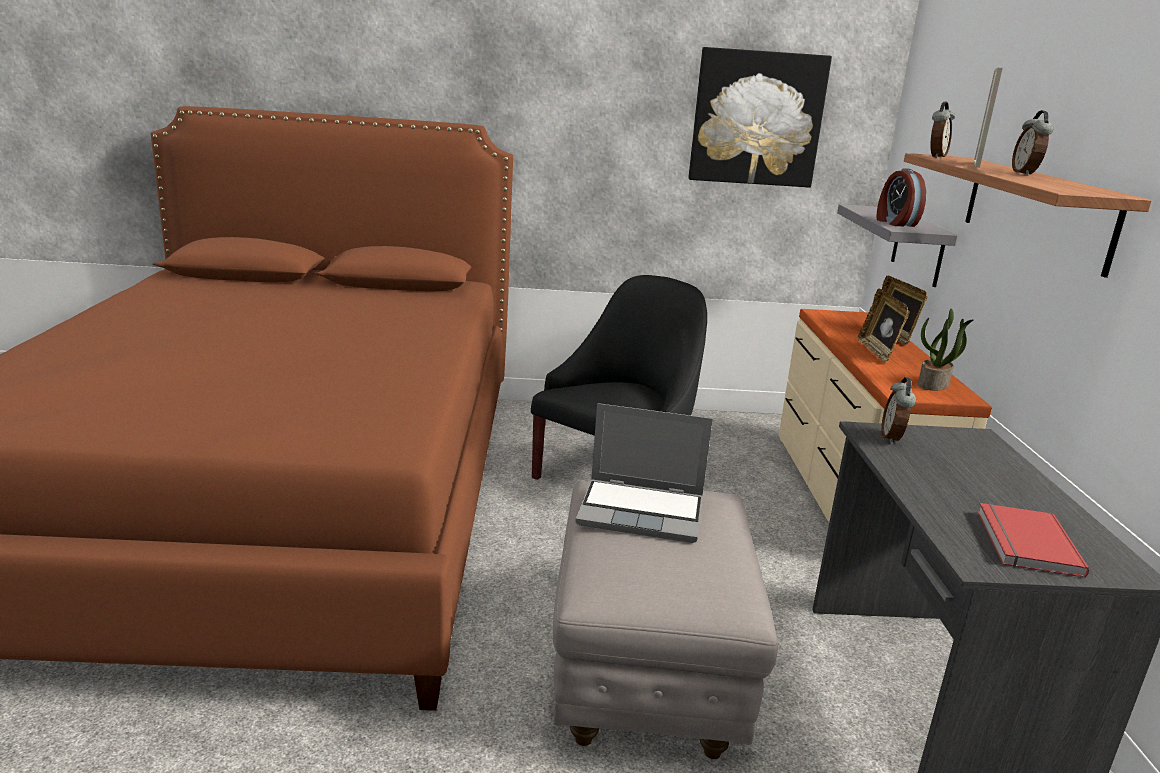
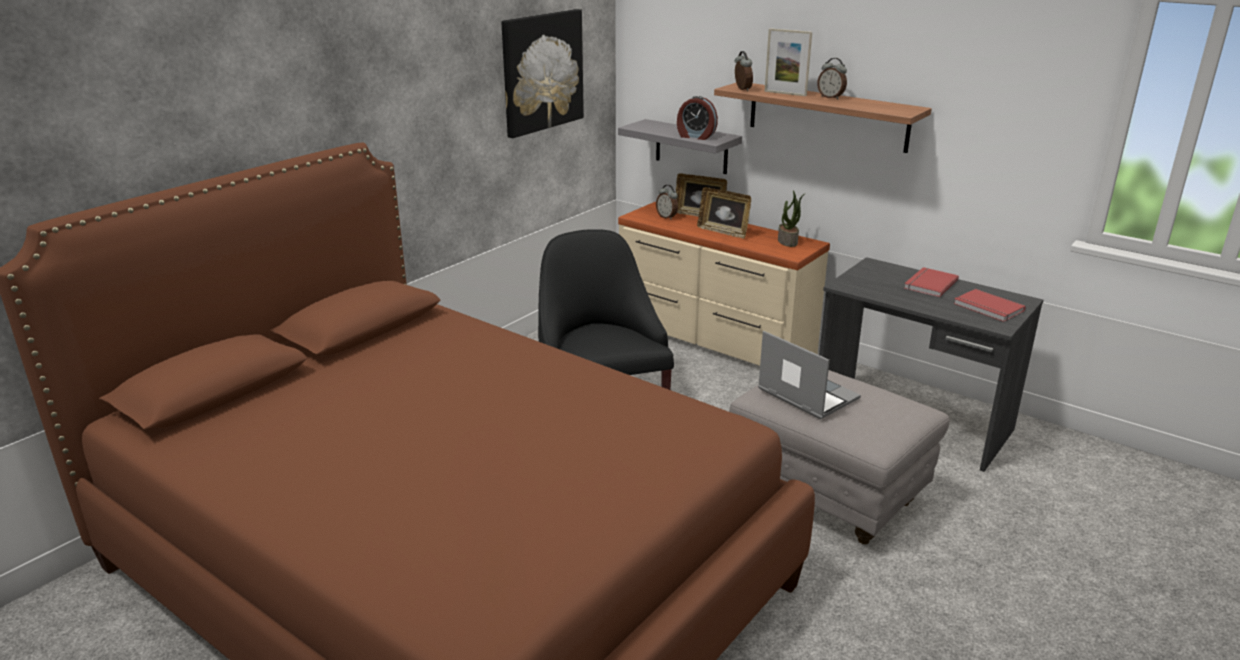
camera: 50 degrees left, 5 degrees up
laptop [575,403,713,543] -> laptop turned 90 degrees counterclockwise [758,331,861,419]
alarm clock [881,377,916,444] -> alarm clock moved to [656,185,678,220]
picture frame [974,68,1003,168] -> picture frame turned 150 degrees clockwise [764,28,812,96]
none -> red book [904,267,959,297]

